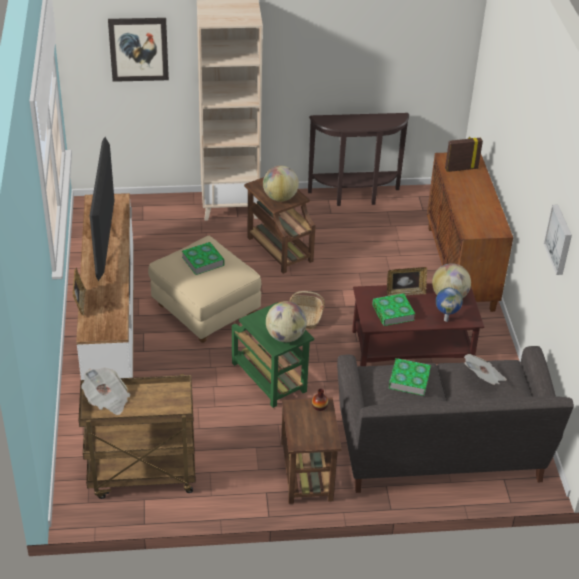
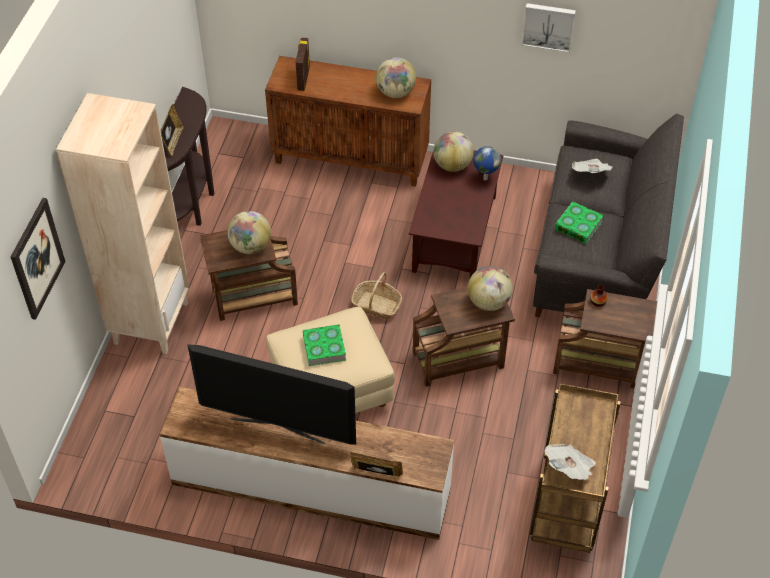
camera: 70 degrees left, 10 degrees up
green side table [232,302,314,408] -> brown side table [413,287,515,387]
book [372,293,415,326] -> none
picture frame [387,267,427,296] -> picture frame moved to [161,104,184,156]
none -> globe [376,57,416,98]

